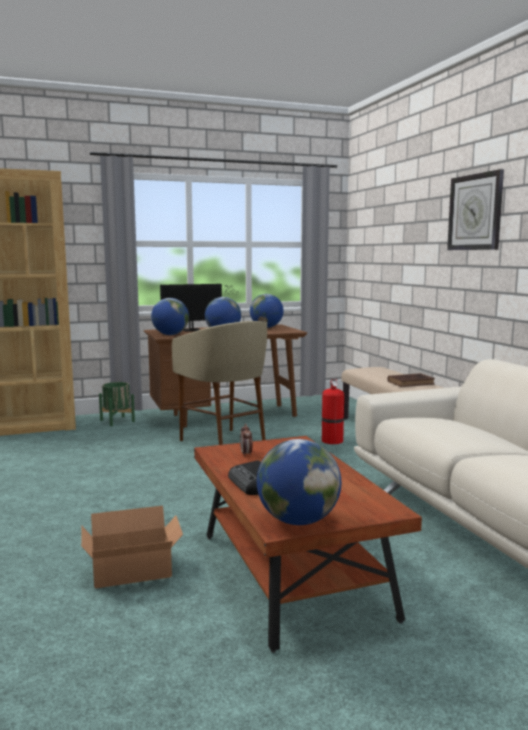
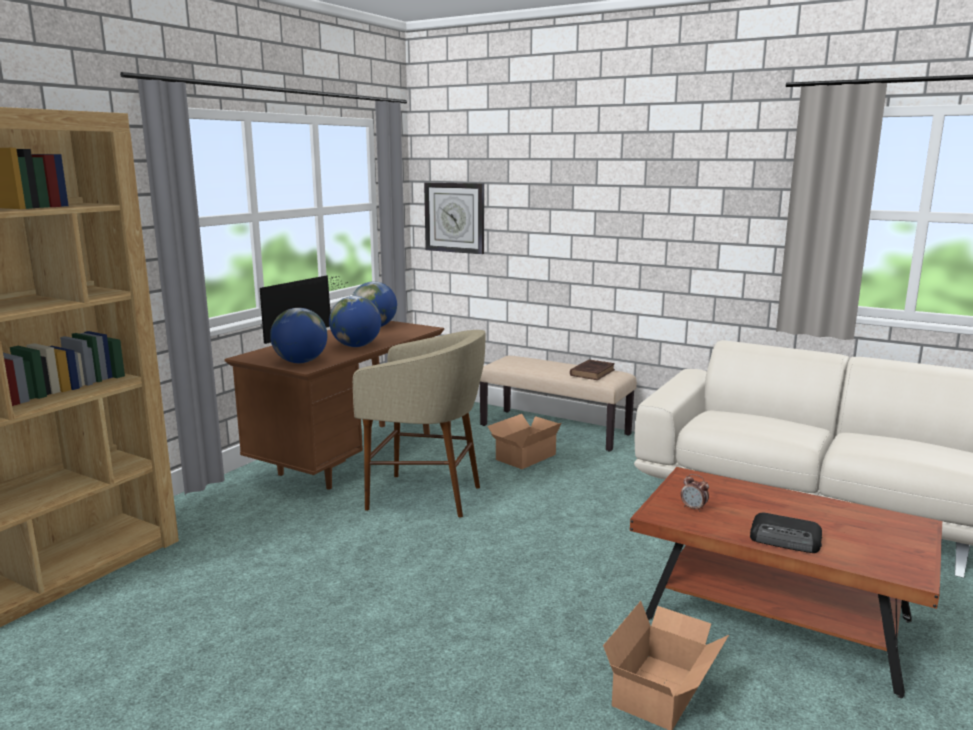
camera: 40 degrees left, 5 degrees up
green planter [99,382,135,426] -> none
globe [257,439,341,525] -> none
fire extinguisher [322,379,344,444] -> cardboard box [487,414,562,469]
wall clock [447,169,504,250] -> wall clock moved to [424,182,484,254]

